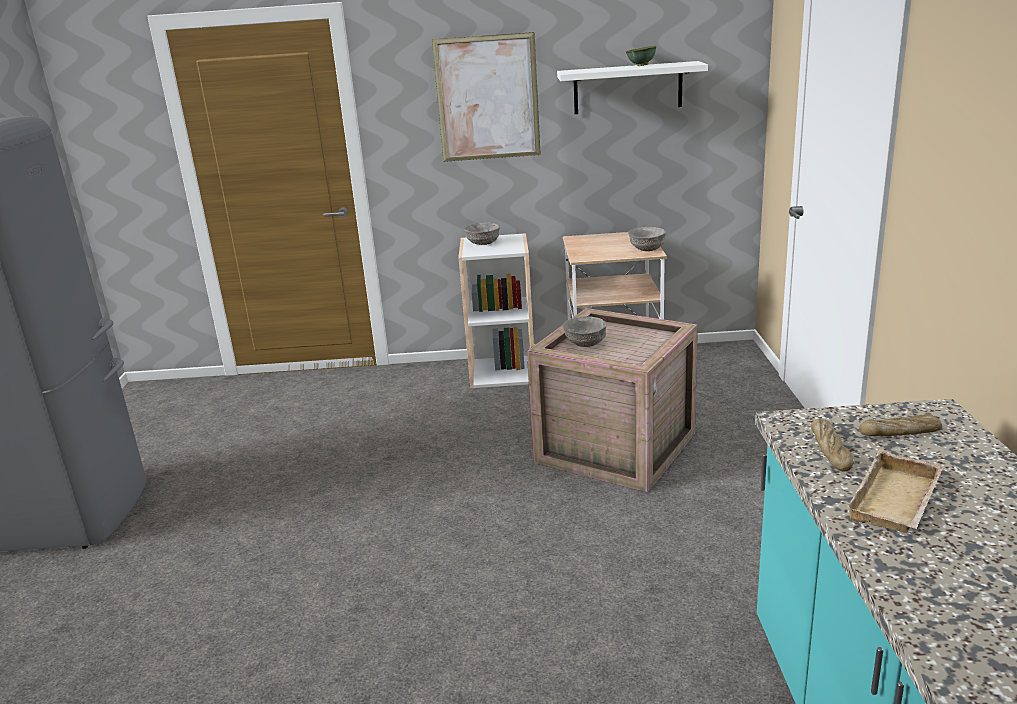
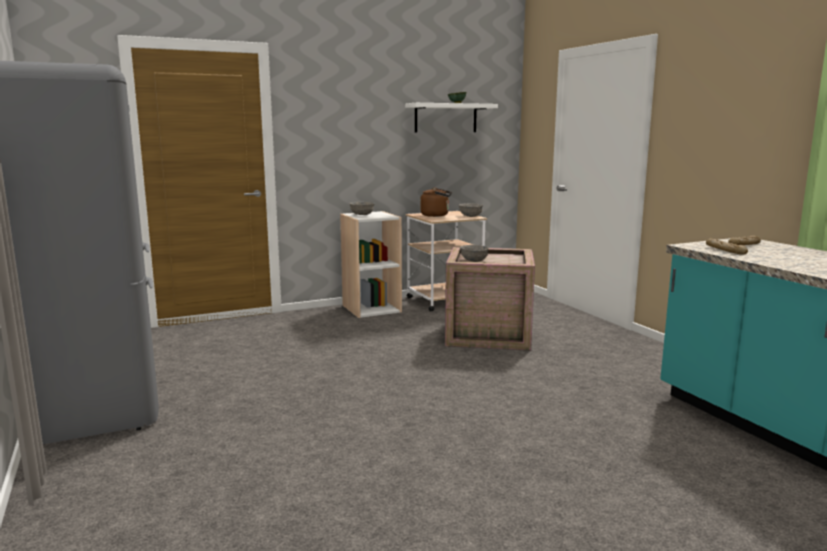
camera: 25 degrees left, 10 degrees down
picture [432,32,541,162] -> none
beige tray [846,449,944,533] -> none
none -> brown kettle [420,188,452,217]

